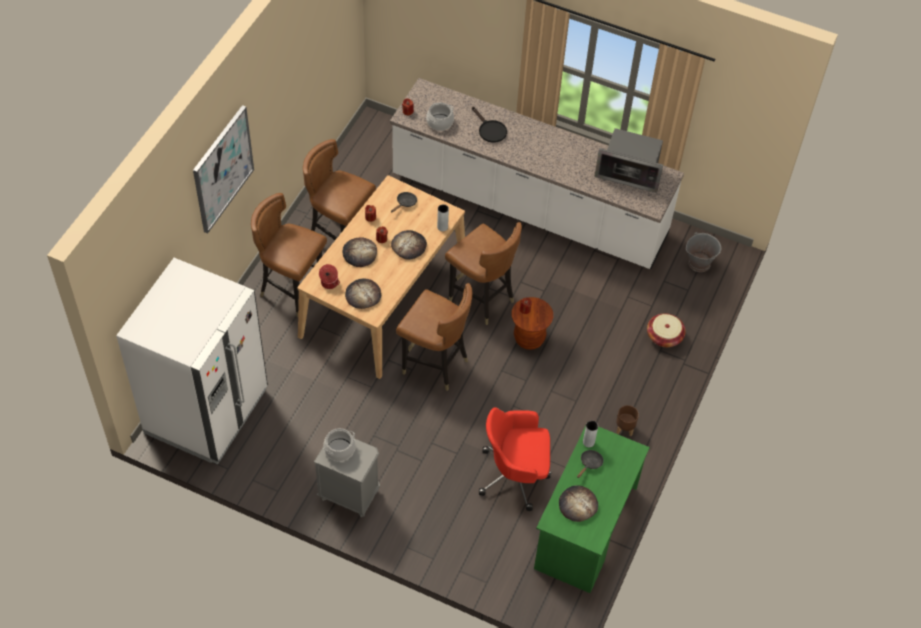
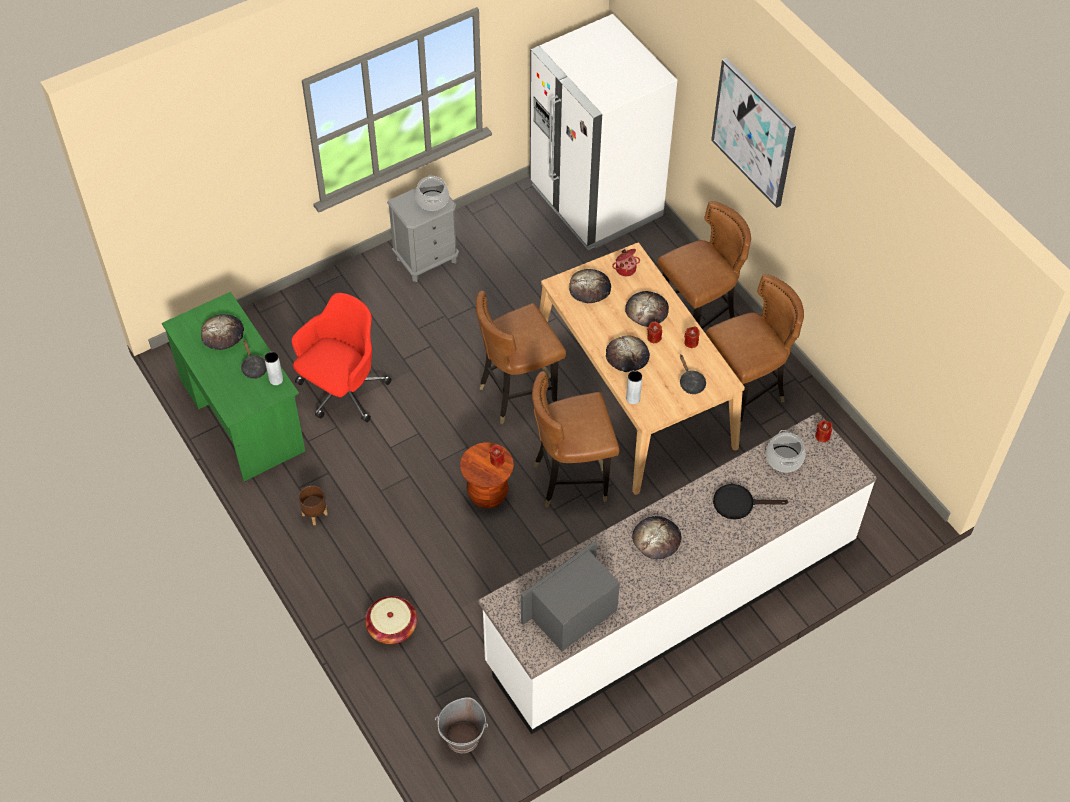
camera: 125 degrees right, 0 degrees up
none -> bread [632,516,681,559]

